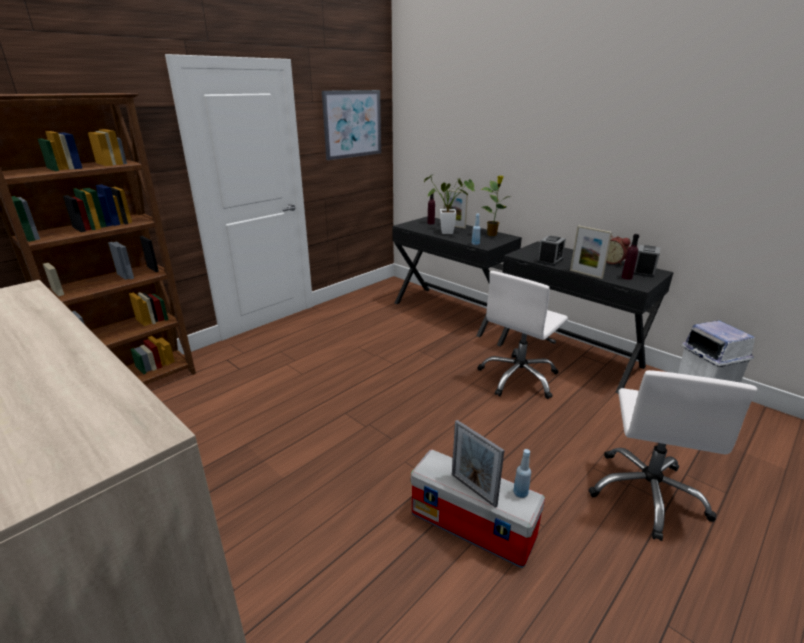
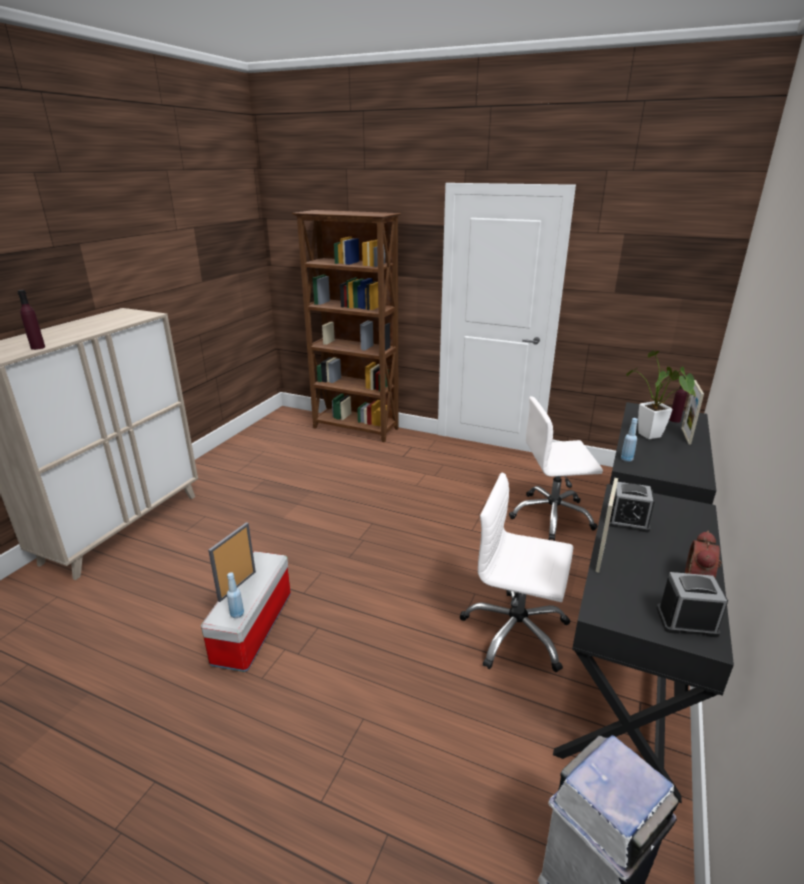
camera: 70 degrees right, 0 degrees up
picture [322,90,381,160] -> none
potted plant [481,176,510,236] -> none
white office chair [588,370,757,541] -> white office chair moved to [509,396,603,541]
purple bottle [622,234,639,280] -> purple bottle moved to [18,290,45,350]

